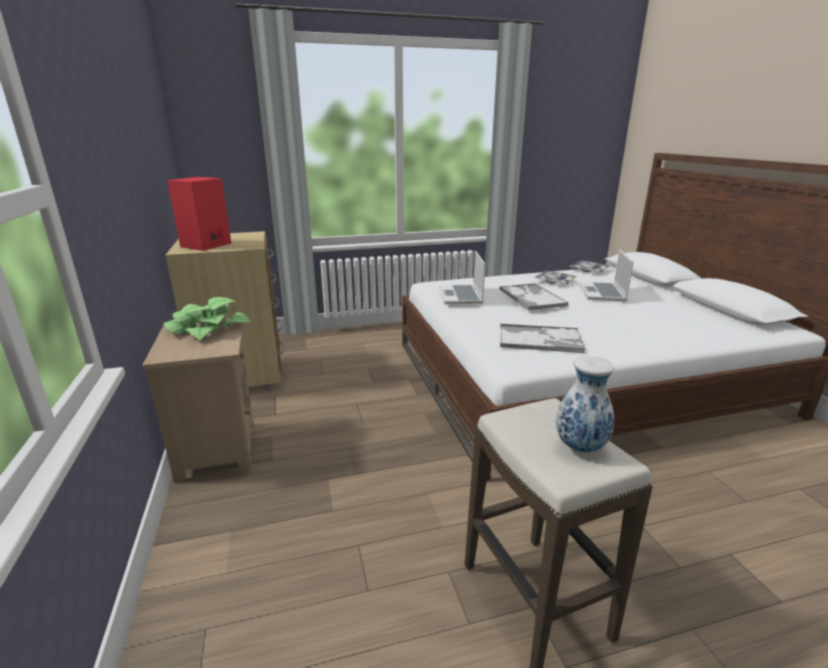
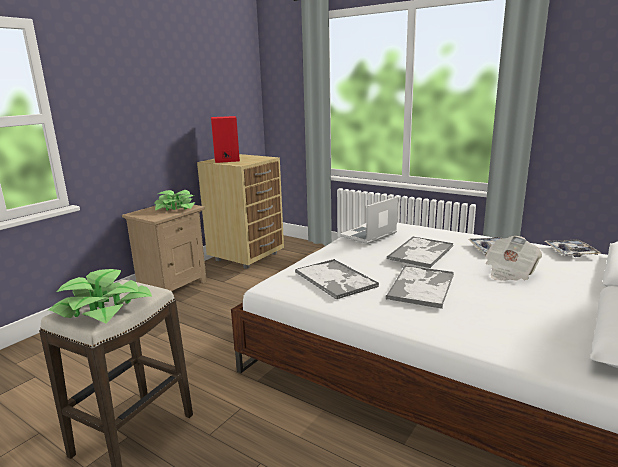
camera: 50 degrees right, 5 degrees down
vase [556,356,615,453] -> potted plant [47,269,152,324]
laptop [579,249,634,301] -> newspaper [485,236,542,281]
none -> tray [386,266,454,309]

